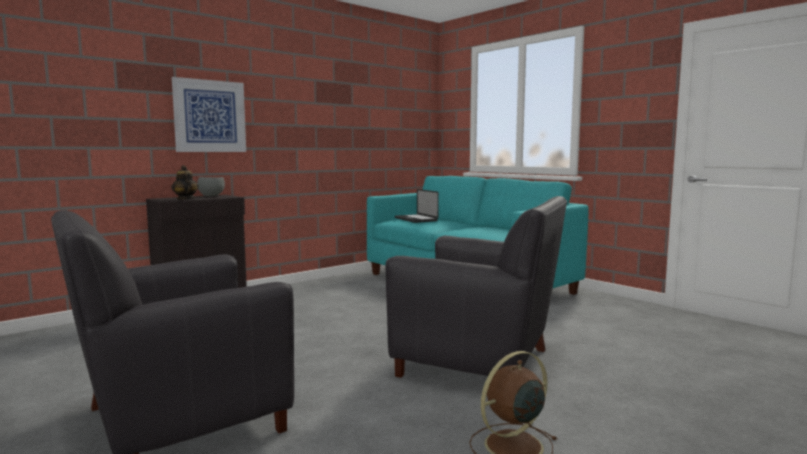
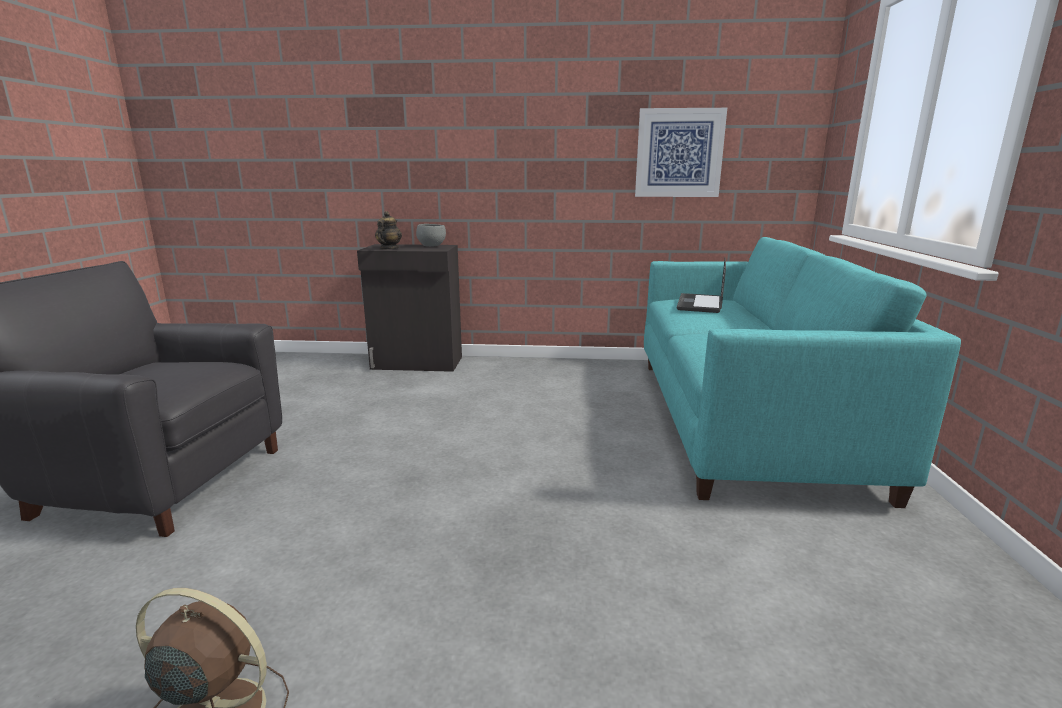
camera: 45 degrees right, 10 degrees up
picture [172,77,246,152] -> picture moved to [635,108,727,197]
black armchair [385,196,567,378] -> none

